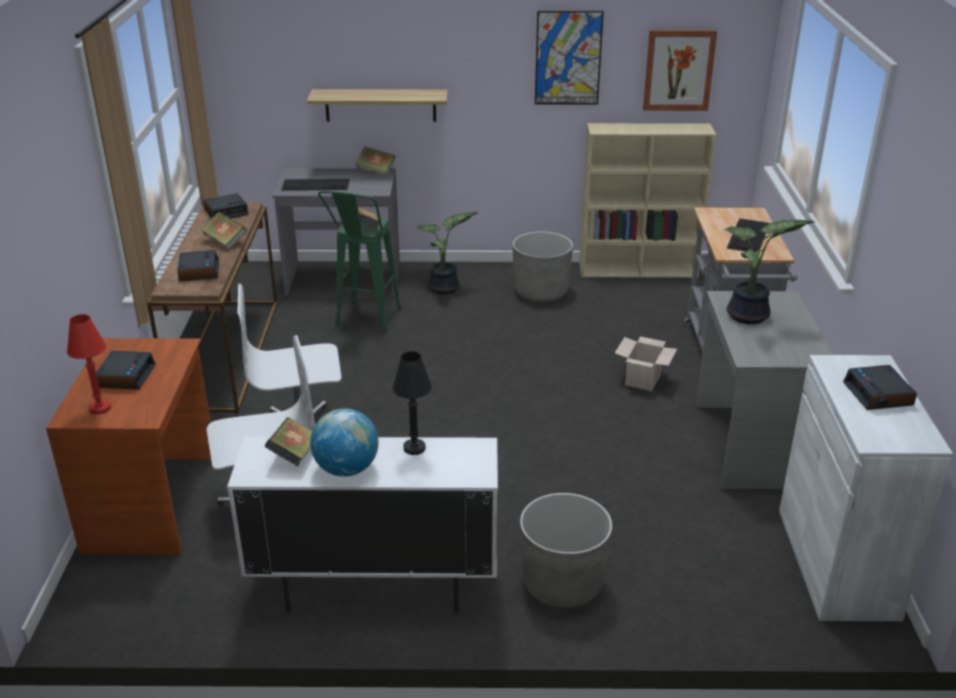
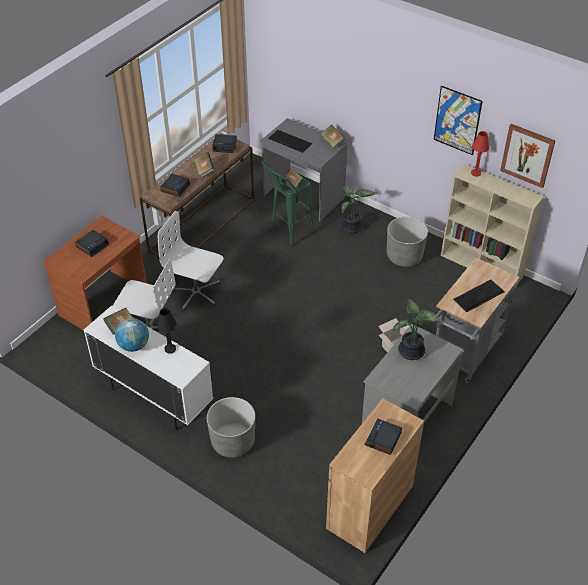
camera: 35 degrees right, 15 degrees up
red table lamp [67,314,111,414] -> red table lamp moved to [471,131,490,177]
shelf [307,89,448,122] -> none
white cabinet [779,355,953,621] -> brown cabinet [326,398,424,553]

